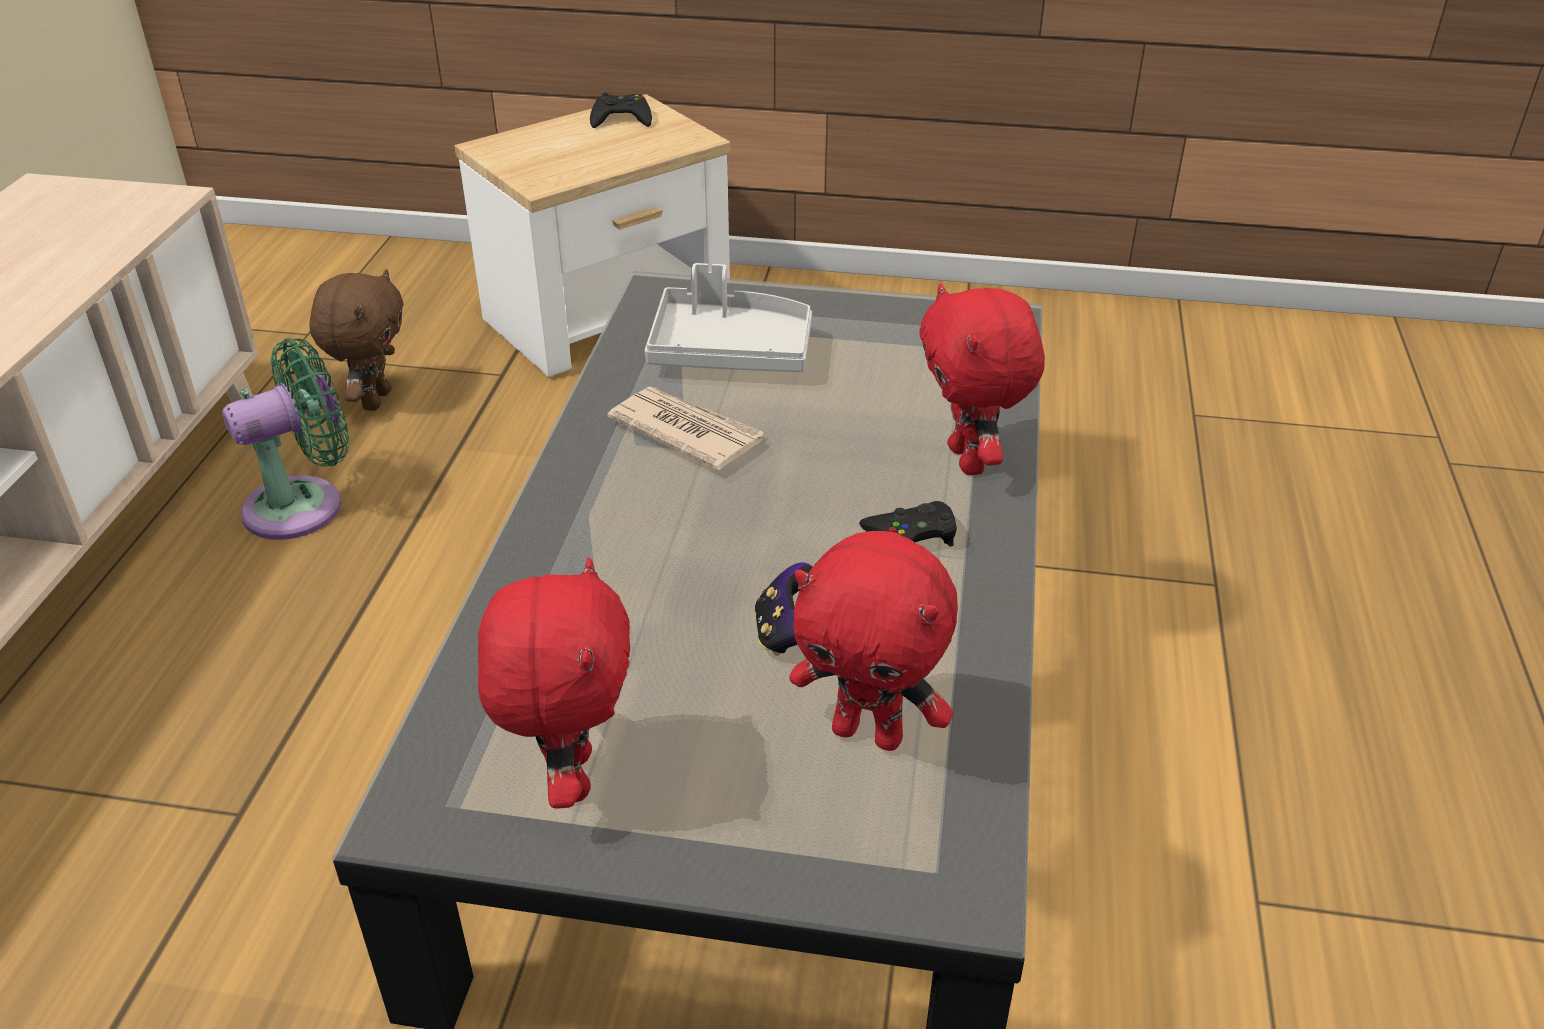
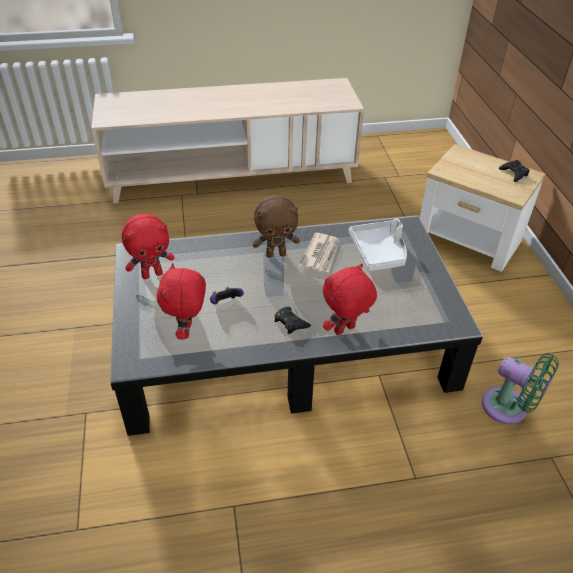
camera: 70 degrees right, 5 degrees up
green fan [222,338,349,540] -> green fan moved to [482,354,559,424]
brown plush toy [309,269,403,411] -> brown plush toy moved to [253,195,300,258]

